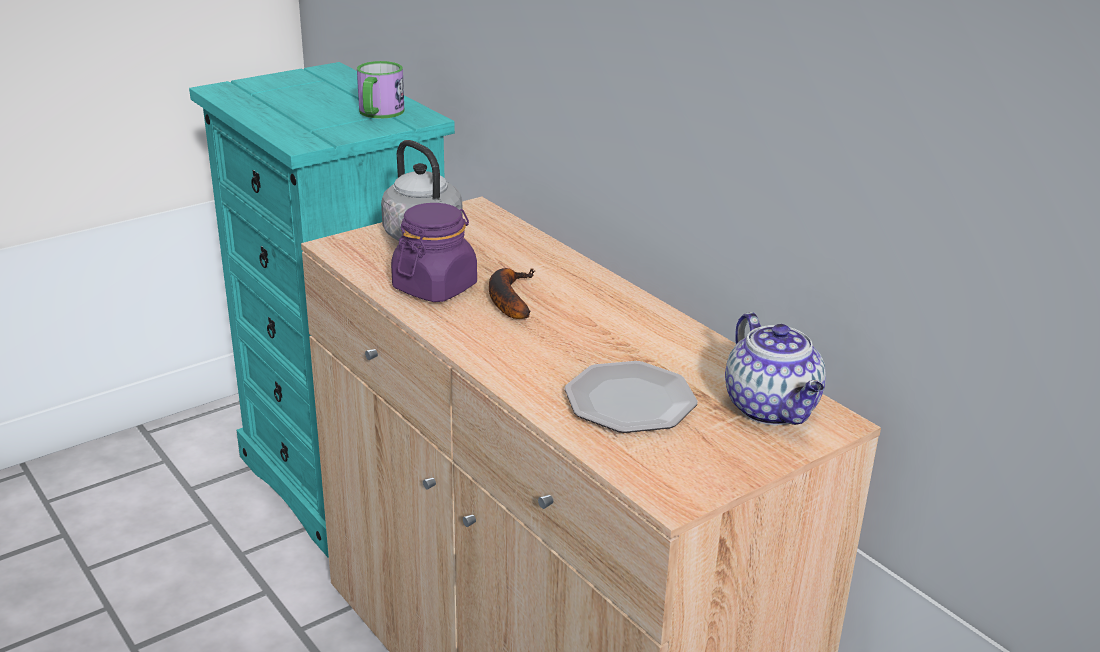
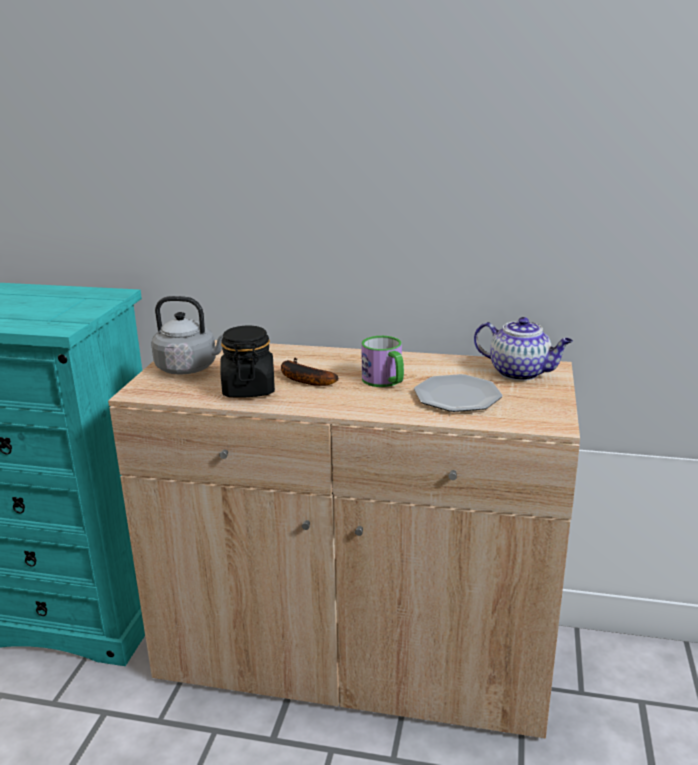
camera: 40 degrees left, 5 degrees down
mug [357,61,404,119] -> mug moved to [361,336,404,387]
purple jar [391,203,477,302] -> black jar [220,325,275,398]

